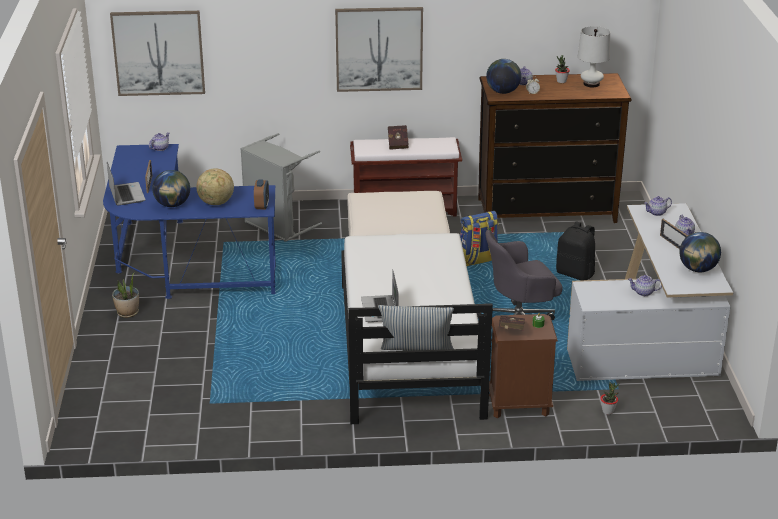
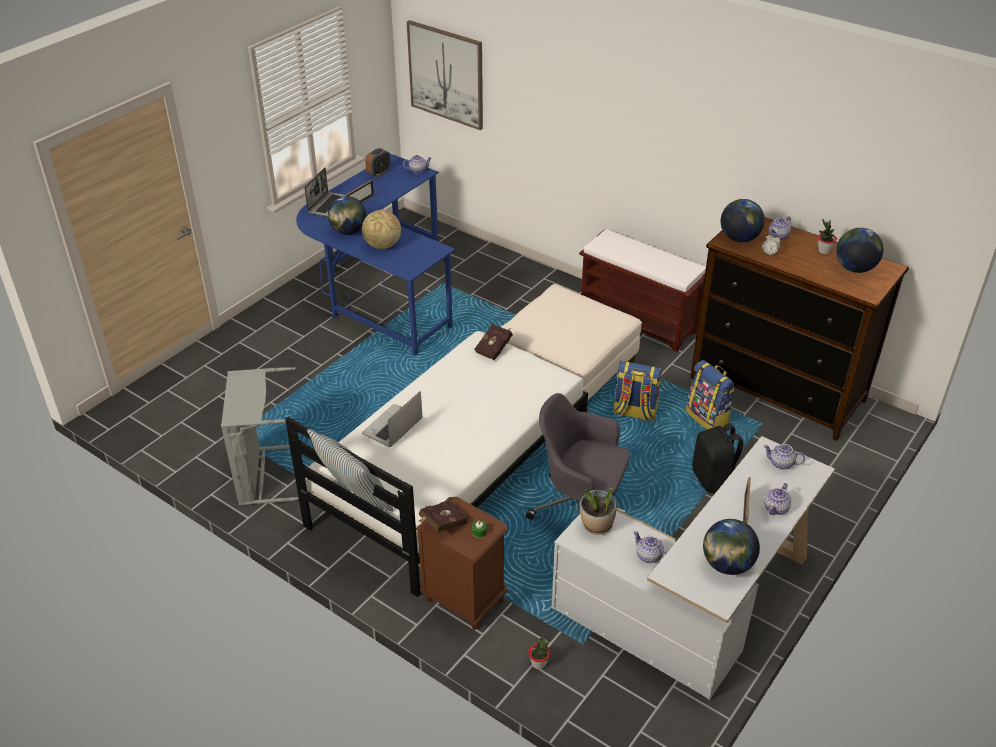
camera: 40 degrees right, 10 degrees up
potted plant [112,272,139,318] -> potted plant moved to [580,488,617,535]
grey laundry basket [240,133,322,242] -> grey laundry basket moved to [221,367,308,505]
alarm clock [254,180,269,209] -> alarm clock moved to [365,148,391,177]
picture [335,7,423,92] -> none
red book [388,125,408,150] -> red book moved to [475,324,513,360]
white table lamp [578,26,610,87] -> globe [836,228,883,273]
none -> backpack [686,360,734,429]

